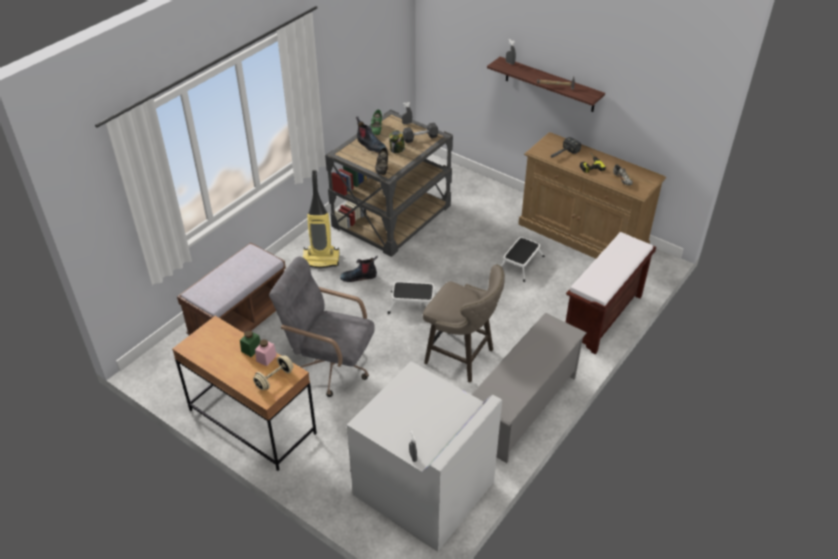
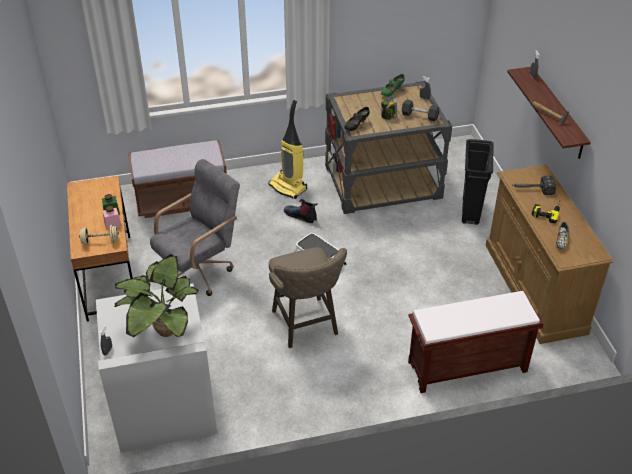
camera: 40 degrees right, 0 degrees up
grey office chair [269,257,375,397] -> grey office chair turned 75 degrees clockwise [150,159,240,296]
boot [356,116,387,153] -> none
grey shoe rack [471,313,587,463] -> none
black step ladder [500,237,545,282] -> none
none -> potted plant [114,254,199,337]
none -> black trash can [462,139,493,225]

